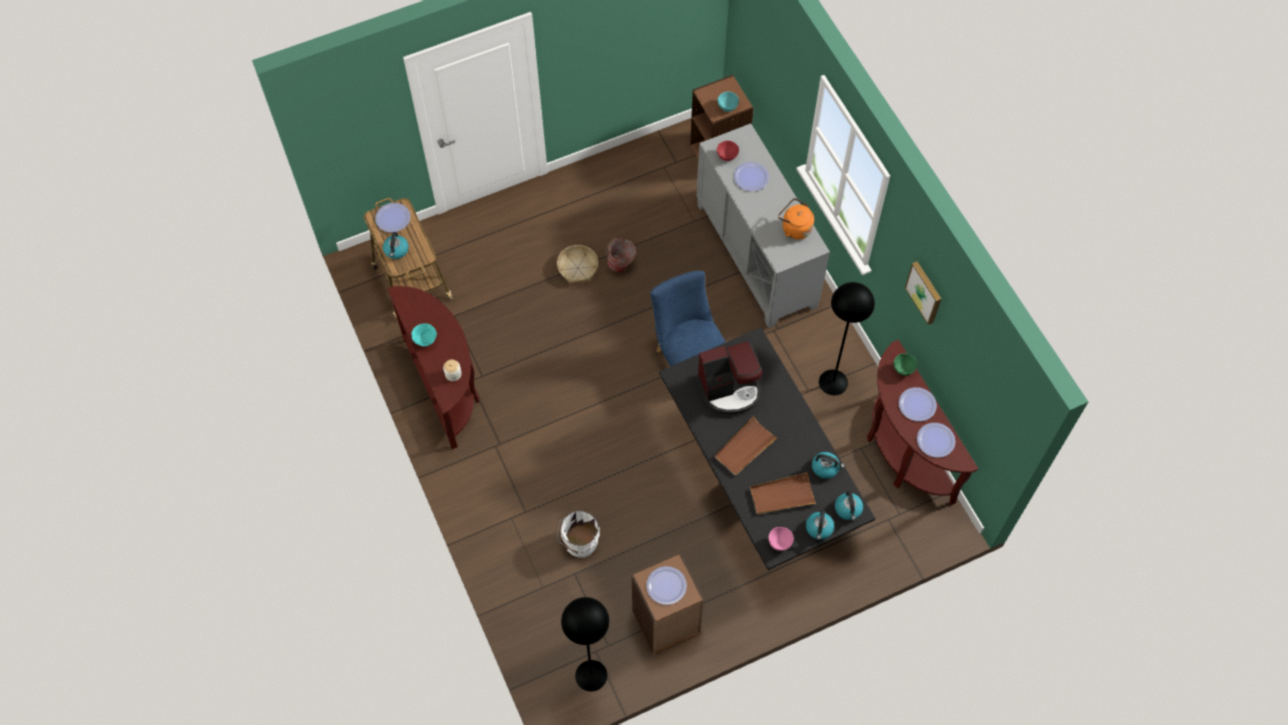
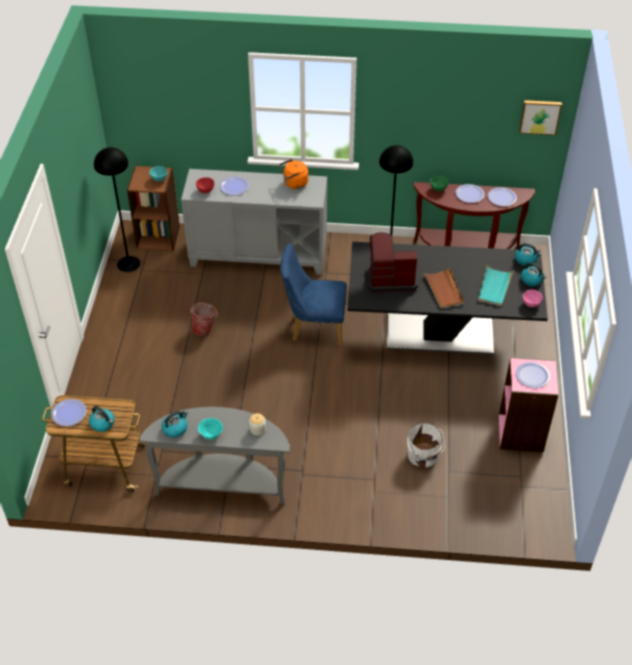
camera: 60 degrees left, 15 degrees down
brown console table [387,286,479,449] -> grey console table [139,407,290,505]
basket [557,245,598,283] -> none
black floor lamp [561,597,610,692] -> black floor lamp moved to [94,147,141,272]
brown bookcase [632,554,704,655] -> pink bookcase [499,357,559,452]
coffee machine [694,341,763,414] -> coffee machine turned 105 degrees counterclockwise [367,232,418,293]
brown tray [750,472,816,515] -> turquoise tray [478,266,513,306]
kettle [812,452,844,479] -> kettle moved to [162,411,188,437]
picture [905,261,941,325] -> picture moved to [519,100,562,135]

